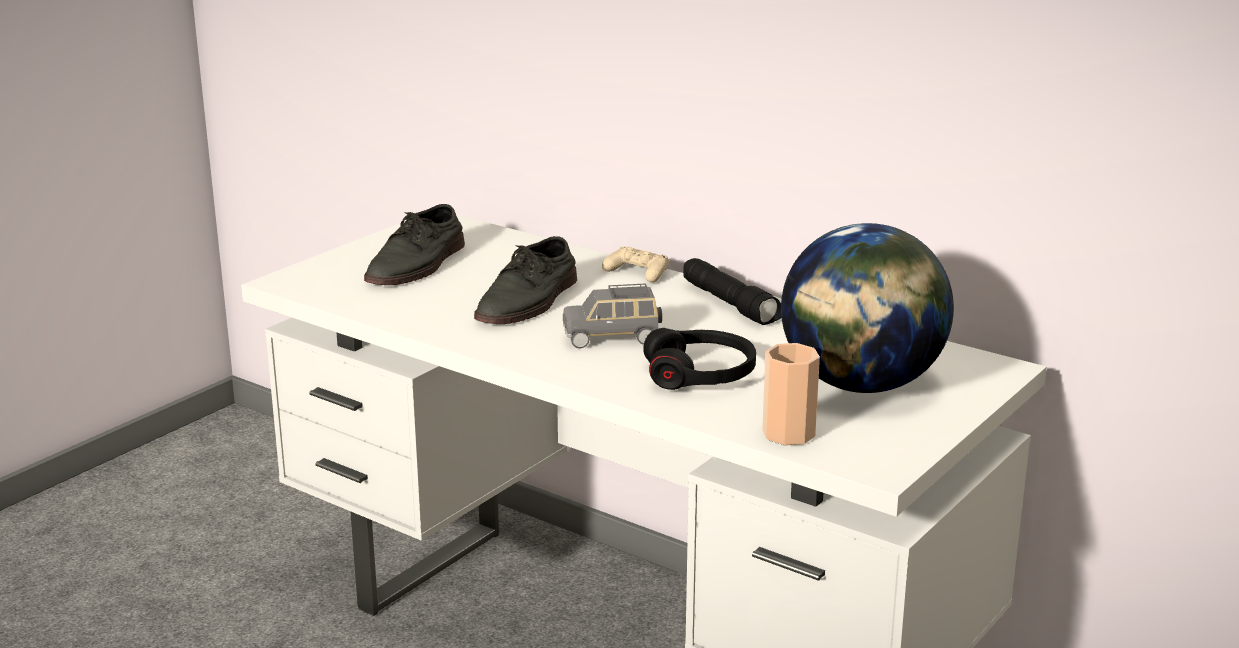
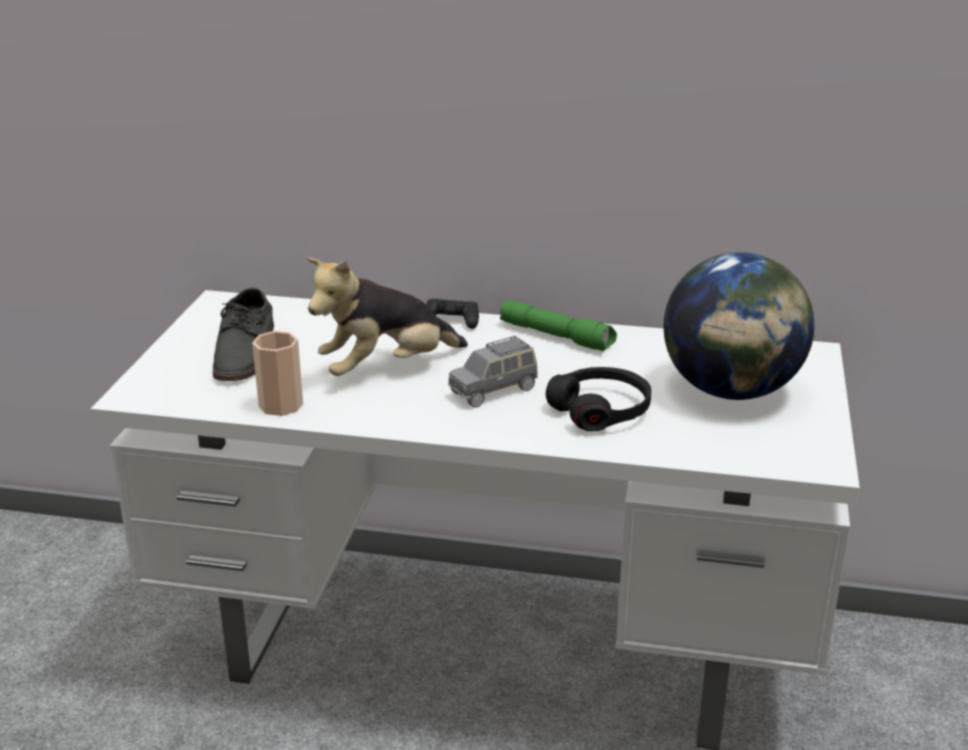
camera: 25 degrees left, 5 degrees up
grey shoe [474,236,577,324] -> plush toy [306,258,468,376]
beige game controller [602,246,669,283] -> black game controller [426,298,479,329]
black flashlight [683,258,782,325] -> green flashlight [500,300,617,351]
cup [762,343,820,445] -> cup moved to [252,331,303,416]

